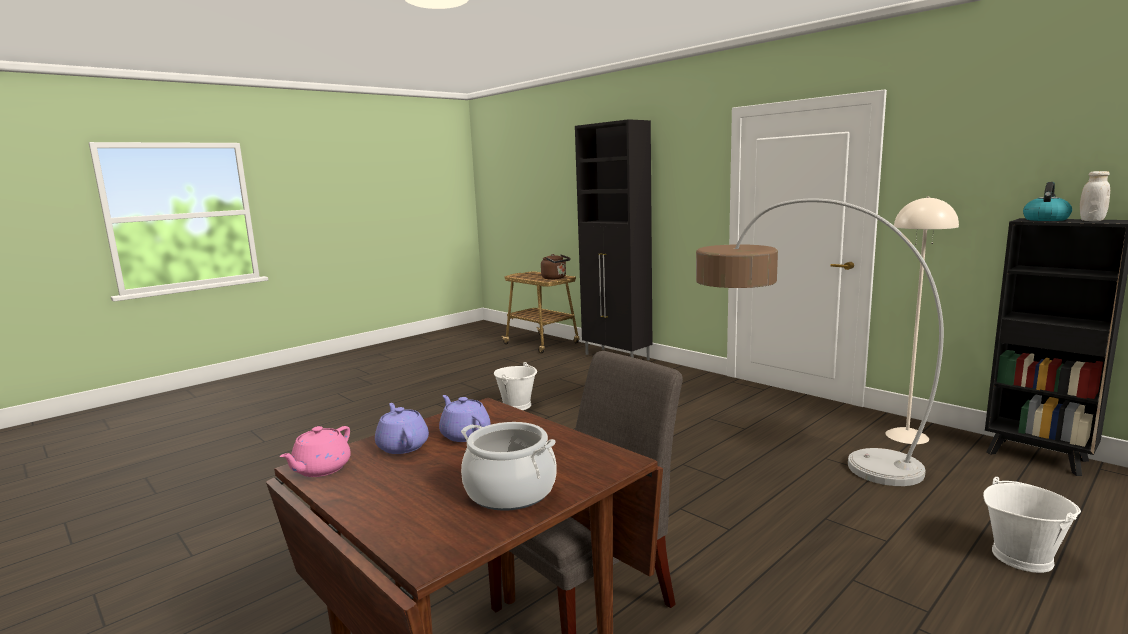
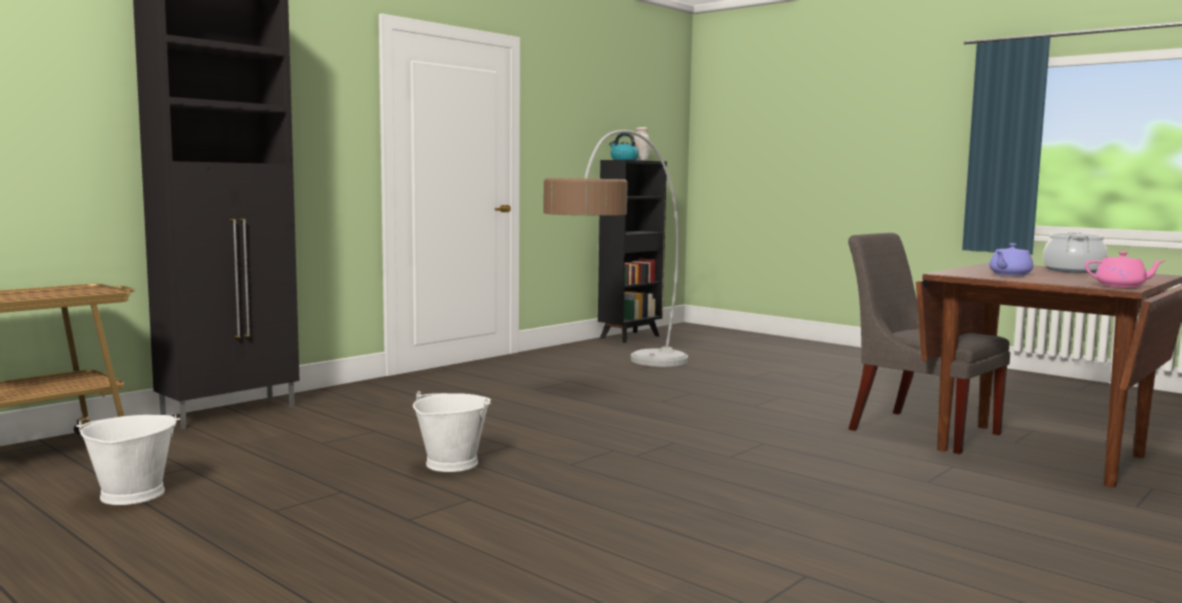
camera: 95 degrees left, 5 degrees down
purple teapot [375,403,429,454] -> none
brown kettle [541,254,570,280] -> none
beige floor lamp [885,196,959,444] -> none
white bucket [983,477,1081,573] -> white bucket moved to [76,414,180,505]

